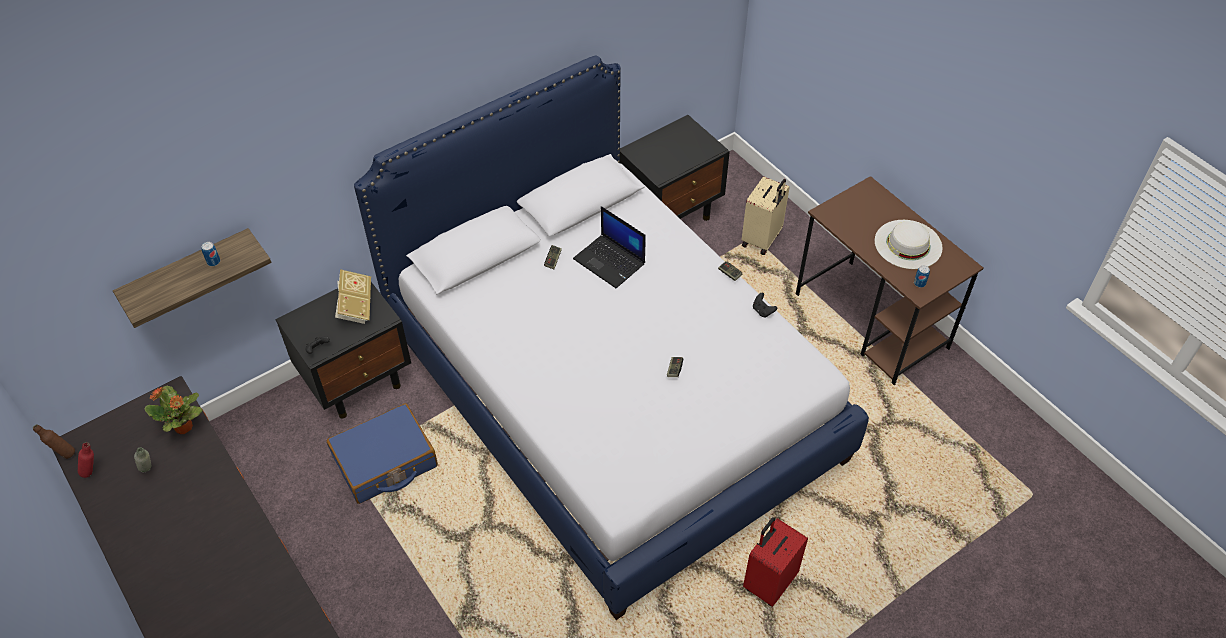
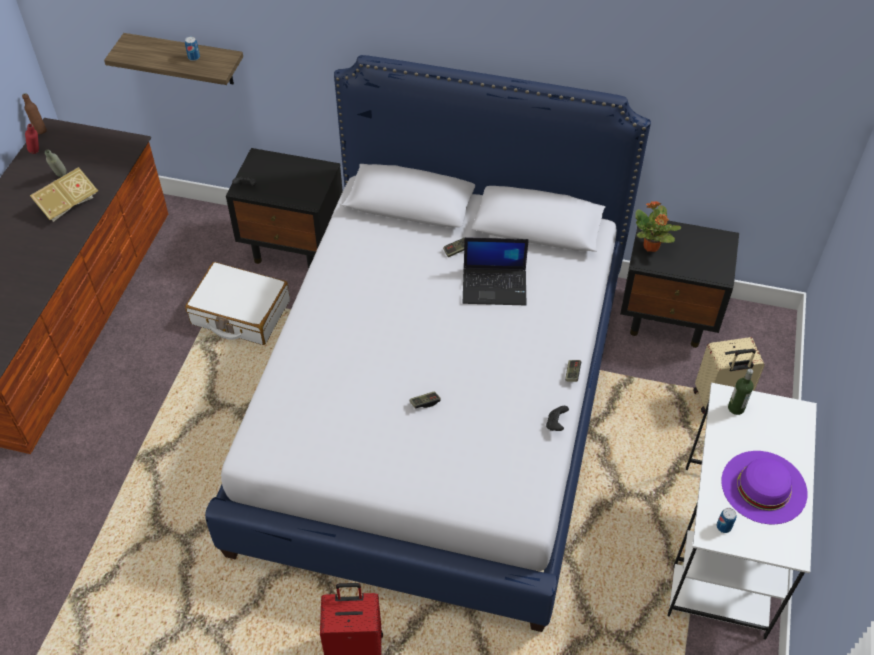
camera: 50 degrees right, 0 degrees up
potted plant [144,386,202,434] -> potted plant moved to [635,201,681,252]
blue suitcase [327,403,438,504] -> white suitcase [185,262,290,345]
book [335,269,371,324] -> book moved to [30,167,98,222]
laptop [573,206,646,288] -> laptop turned 90 degrees counterclockwise [463,237,529,306]
brown desk [796,176,983,385] -> white desk [668,383,817,639]
white hat [875,220,942,269] -> purple hat [721,451,808,525]
none -> bottle [728,369,754,415]

